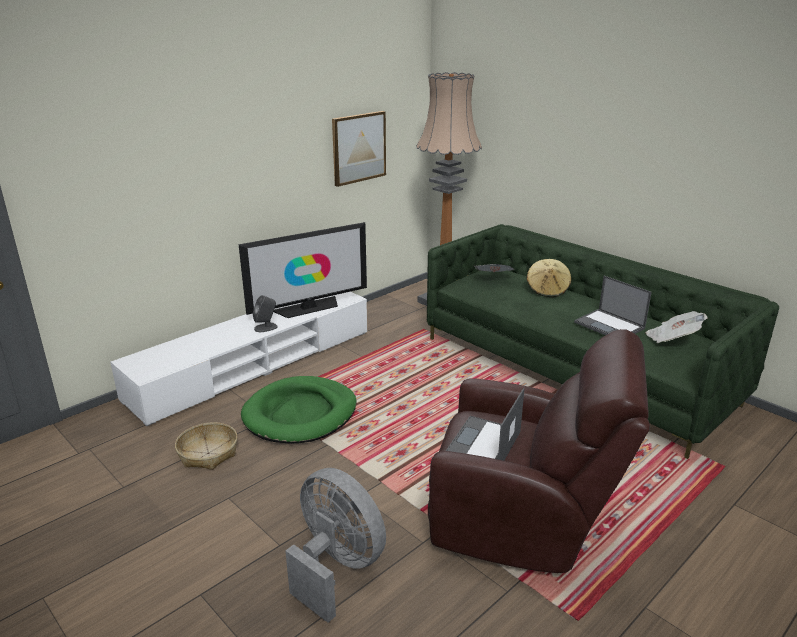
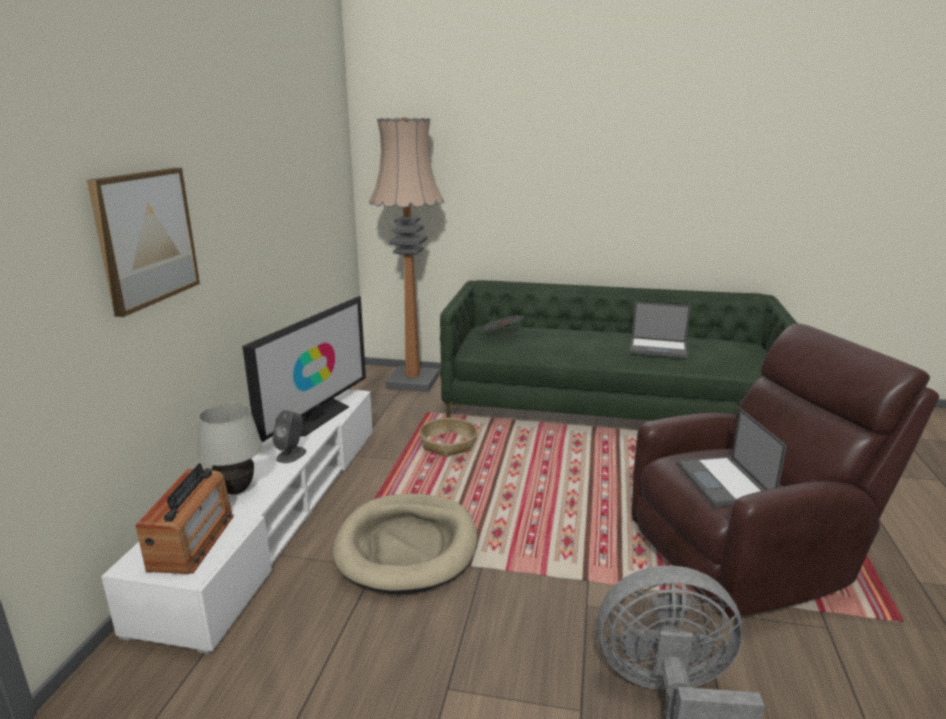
camera: 35 degrees left, 5 degrees down
basket [175,422,237,470] -> basket moved to [420,418,477,457]
green dog bed [241,376,357,444] -> beige dog bed [333,494,478,595]
picture [332,111,386,187] -> picture moved to [87,168,200,317]
beige hat [526,259,571,297] -> none
newspaper [646,311,707,343] -> none
none -> radio [136,463,234,574]
none -> white table lamp [197,403,263,495]

